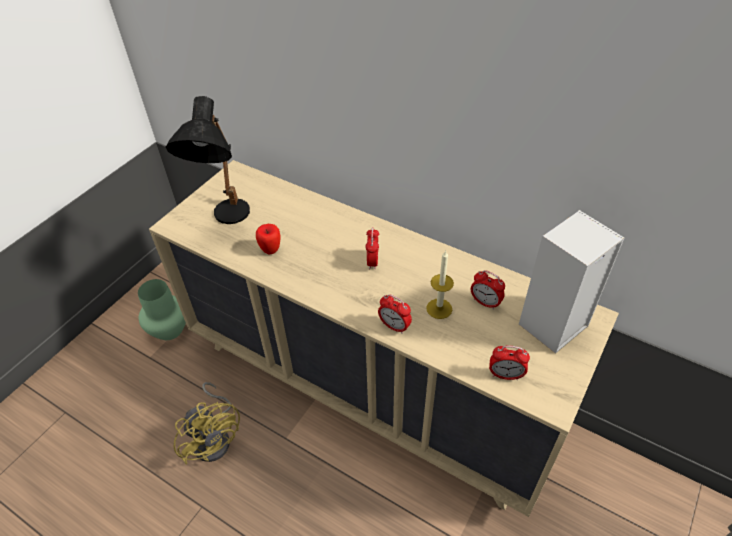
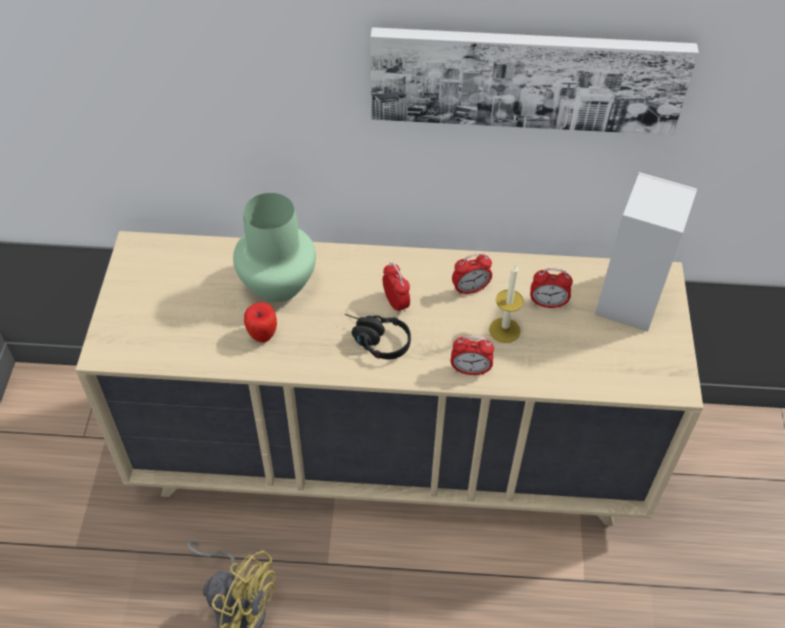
camera: 30 degrees left, 5 degrees up
green vase [138,279,186,340] -> green vase moved to [233,193,316,302]
black table lamp [166,96,250,224] -> none
alarm clock [489,346,530,380] -> alarm clock moved to [452,253,492,295]
none -> black headphones [345,314,411,359]
none -> picture [371,27,699,135]

